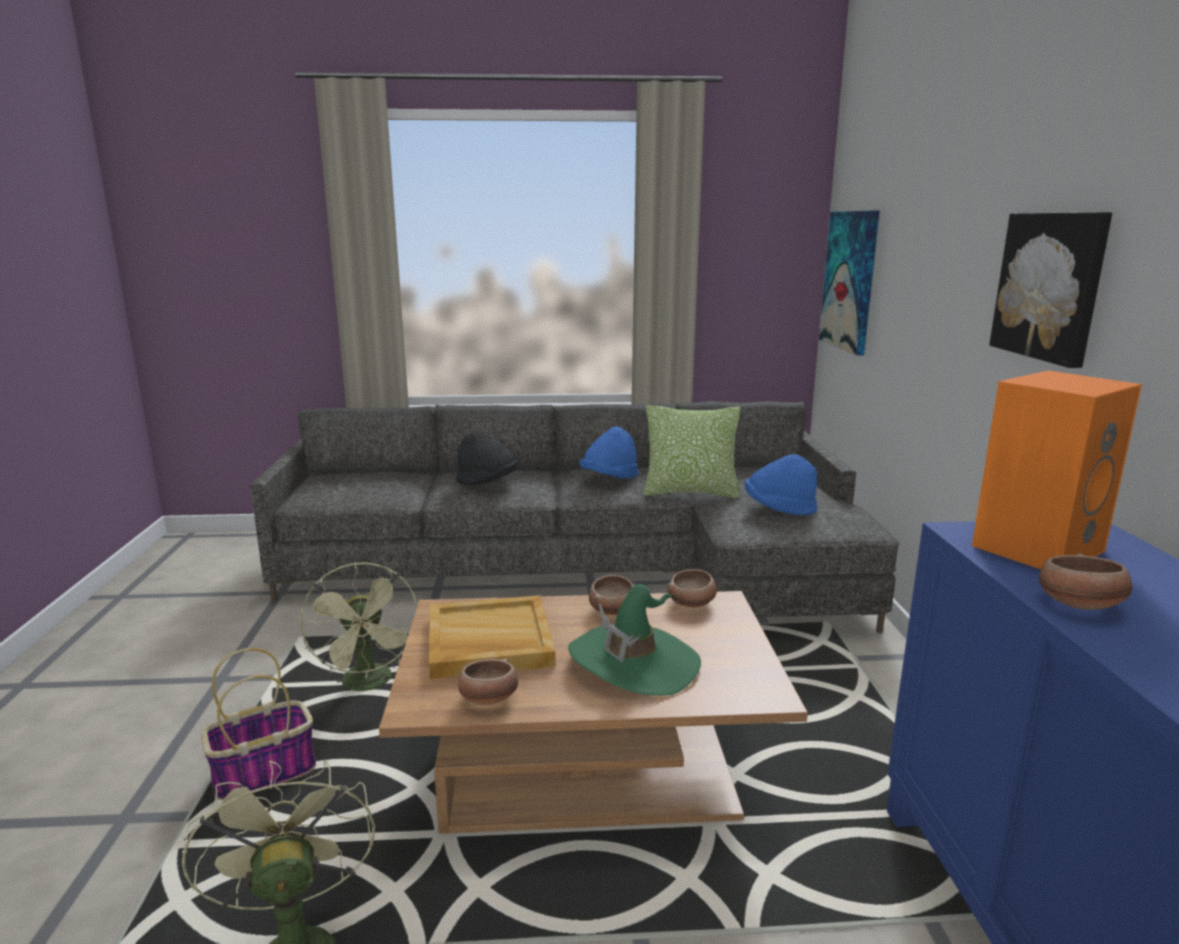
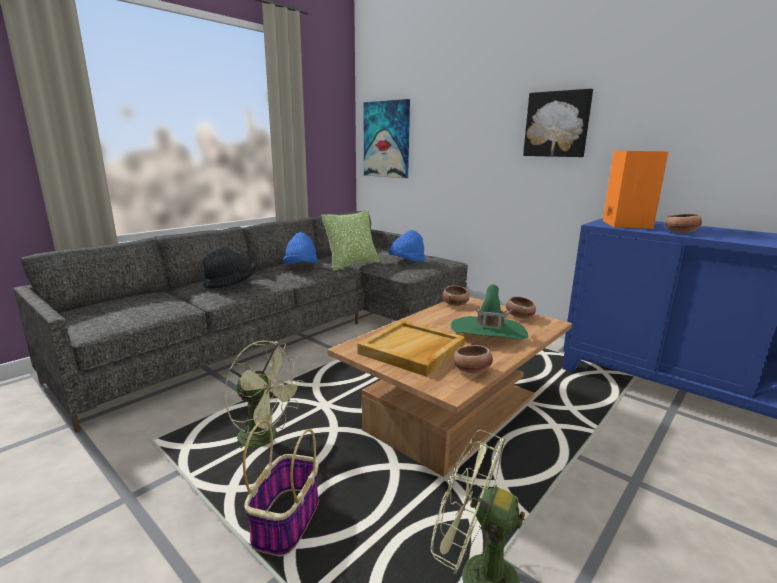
camera: 45 degrees left, 0 degrees up
bowl [589,575,634,615] -> bowl moved to [506,296,536,319]

